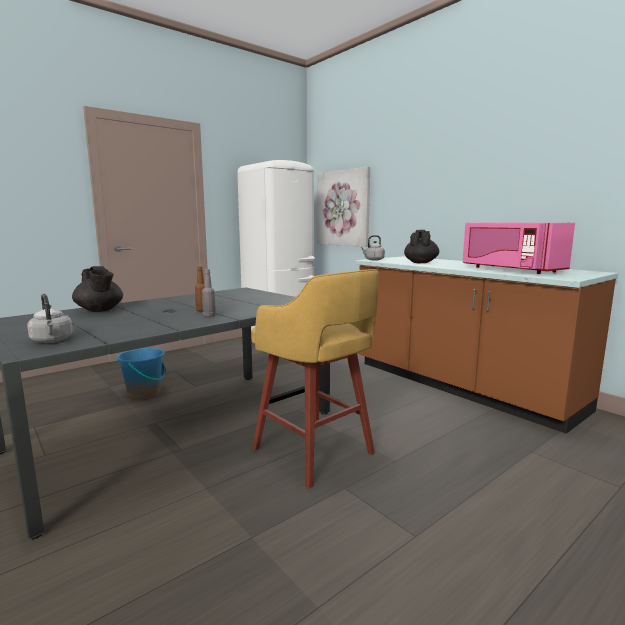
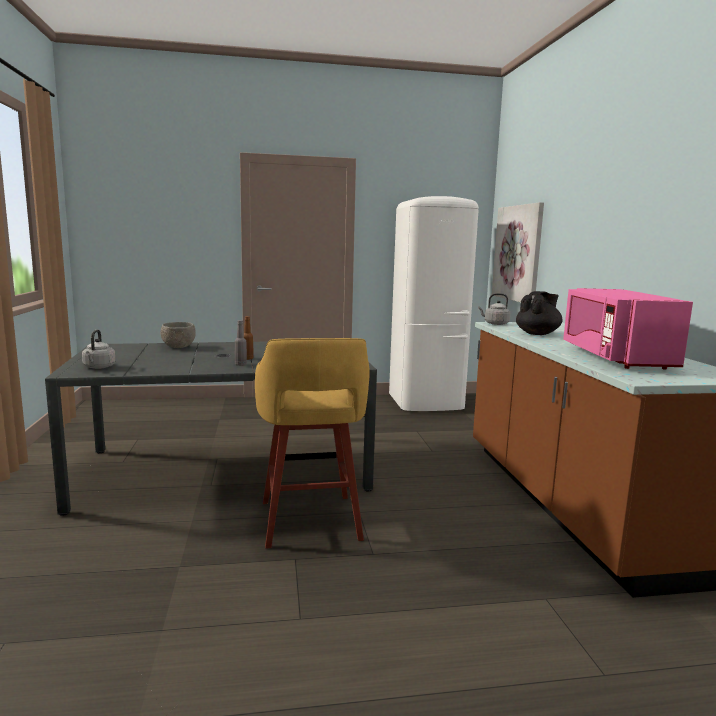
camera: 30 degrees right, 0 degrees up
black teapot [72,266,123,312] -> grey bowl [160,322,196,348]
blue bucket [116,348,166,399] -> none

